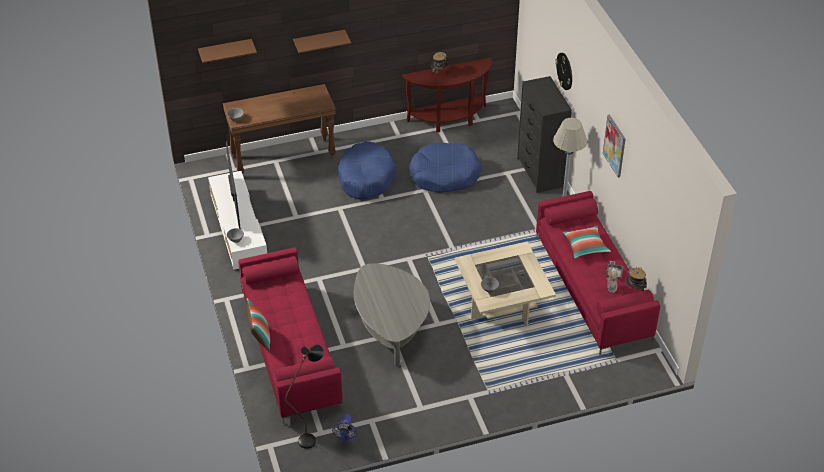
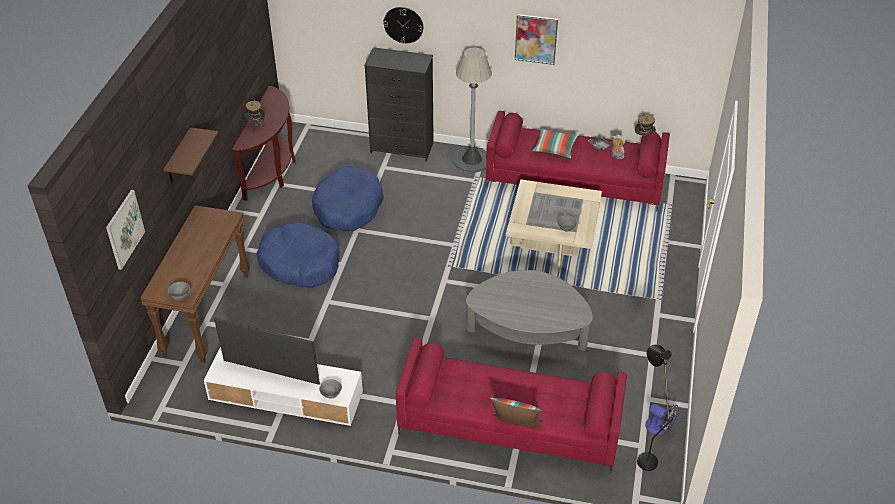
camera: 60 degrees left, 0 degrees up
brown shelf [198,39,257,63] -> picture [106,190,145,270]

